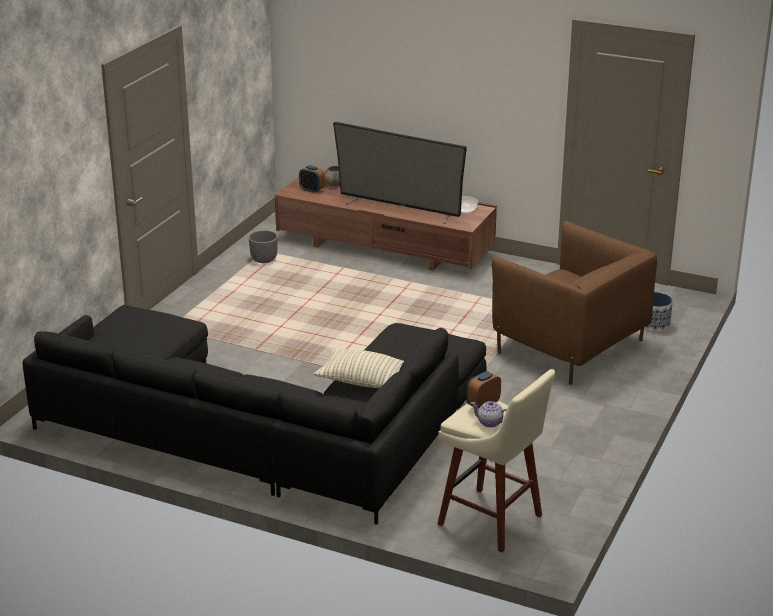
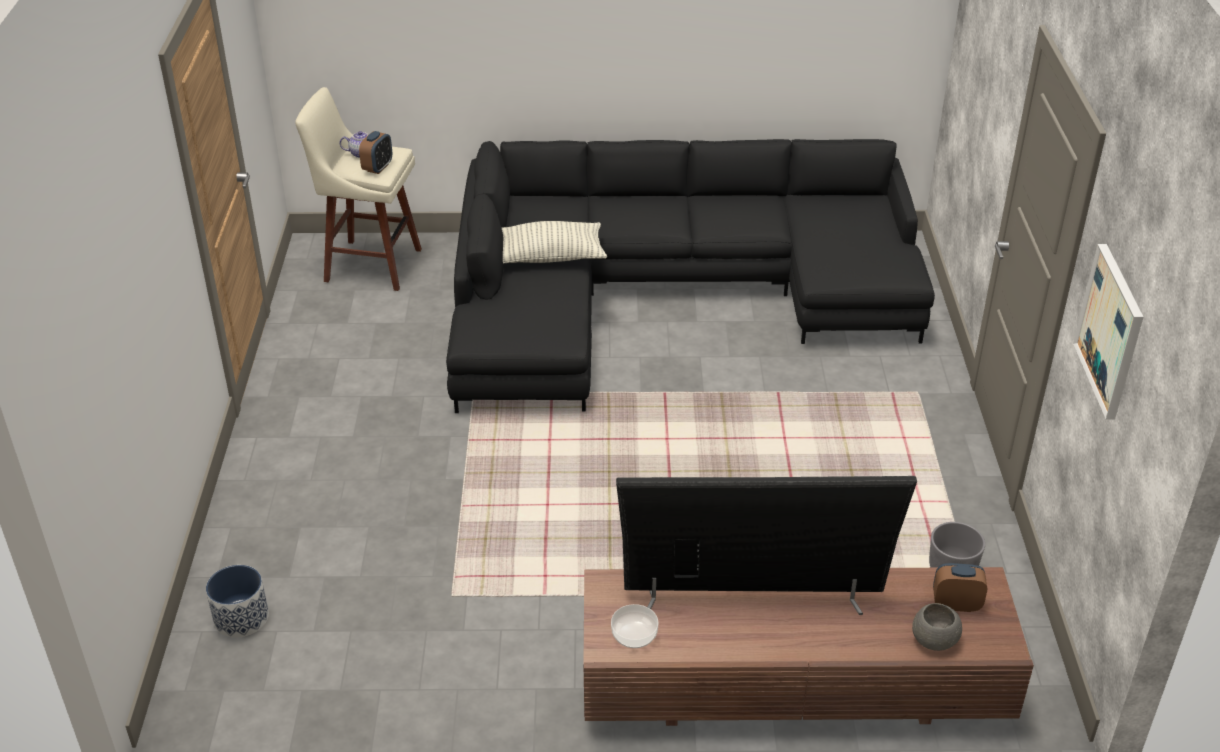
camera: 155 degrees right, 10 degrees up
brown armchair [491,221,657,385] -> none
none -> picture [1073,244,1143,420]

